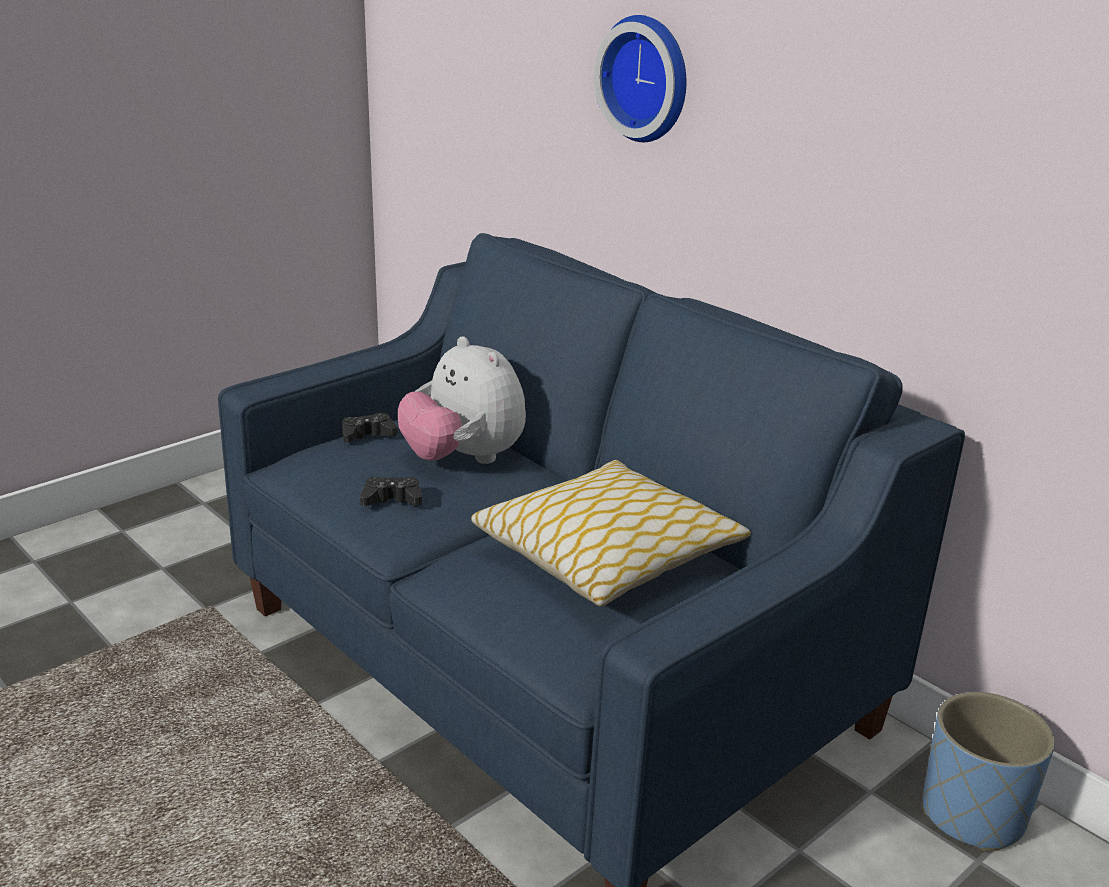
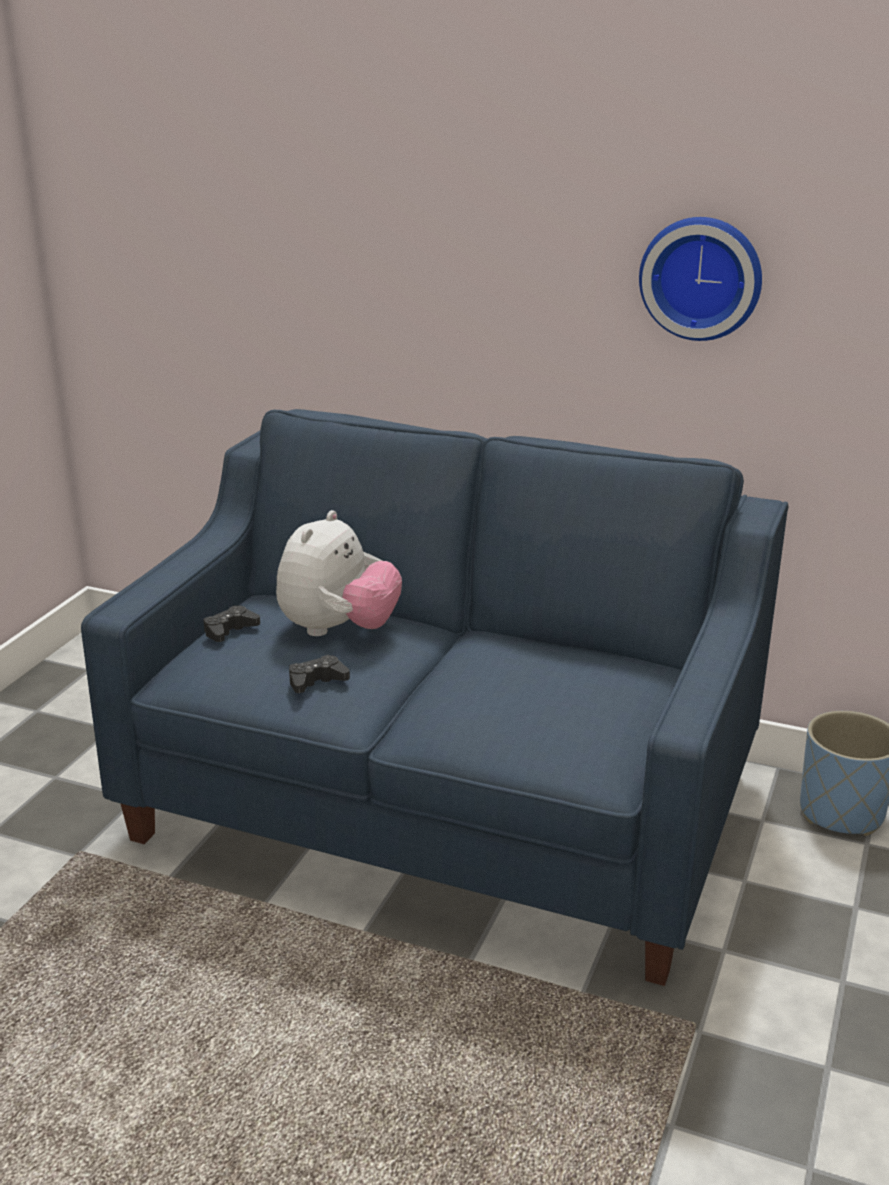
camera: 25 degrees left, 0 degrees up
plush toy [398,336,526,464] -> plush toy turned 90 degrees counterclockwise [276,510,402,636]
pillow [471,460,751,607] -> none
wall clock [594,15,686,142] -> wall clock moved to [639,217,762,341]

